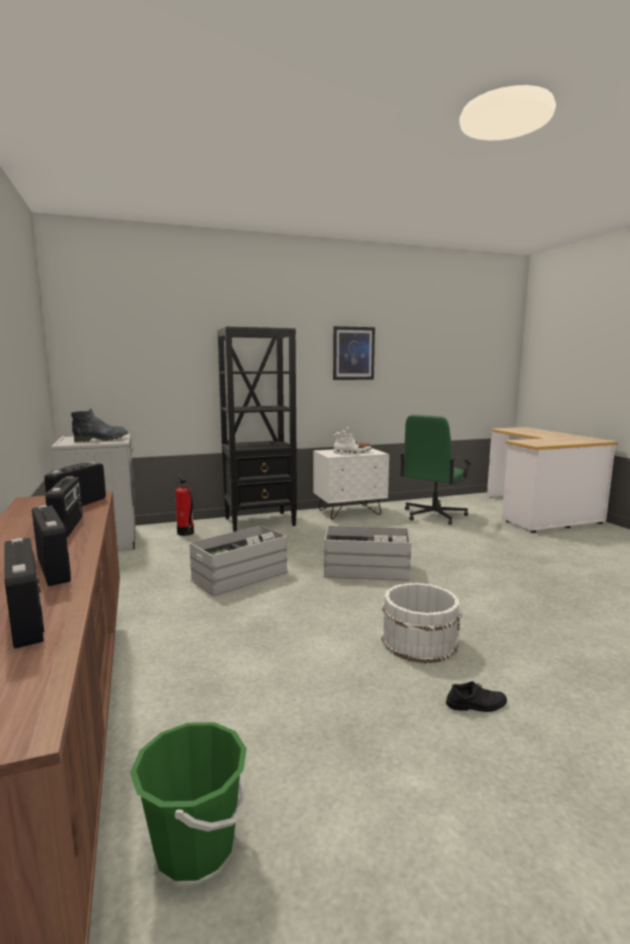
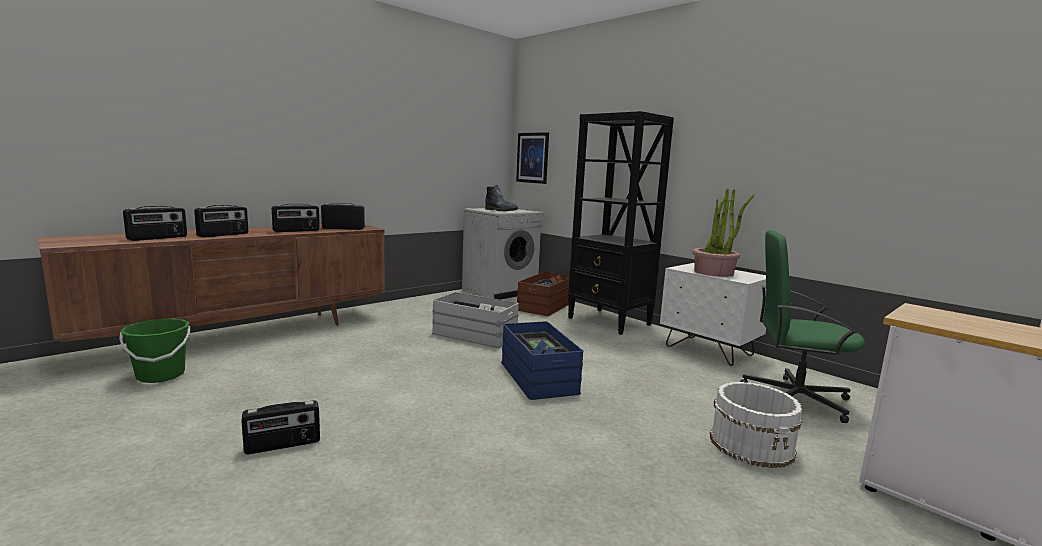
camera: 65 degrees right, 0 degrees up
fire extinguisher [175,475,194,536] -> brown storage box [517,272,570,316]
grey storage box [323,526,411,581] -> blue storage box [501,321,583,400]
white boot [332,427,372,454] -> potted plant [693,188,755,277]
picture [333,326,375,380] -> picture moved to [516,132,549,184]
white bucket [381,583,462,663] -> white bucket moved to [710,382,803,468]
black shoe [446,681,507,712] -> radio [241,400,320,455]

